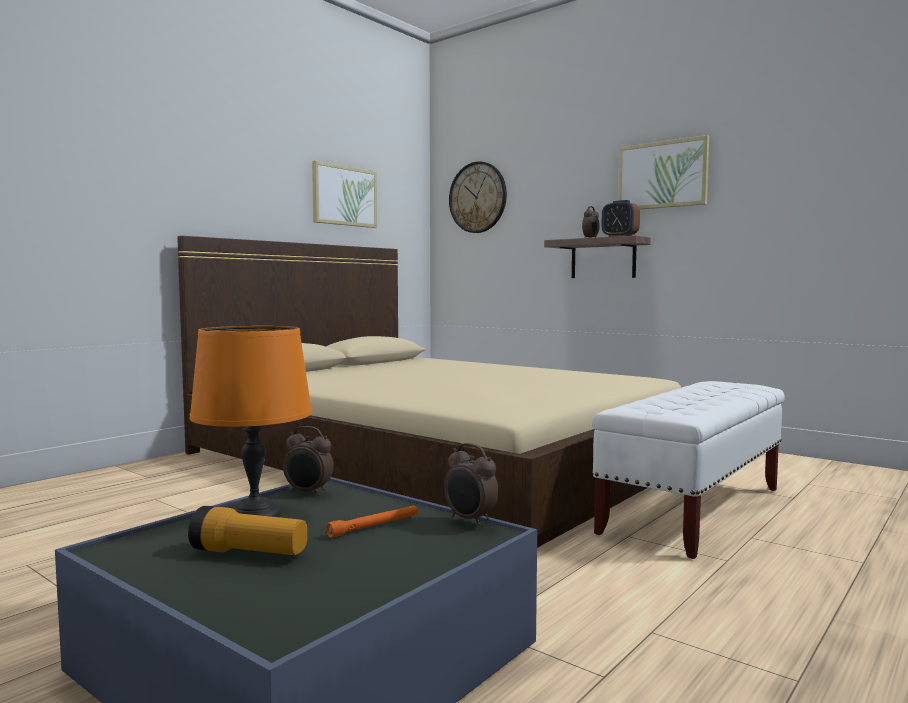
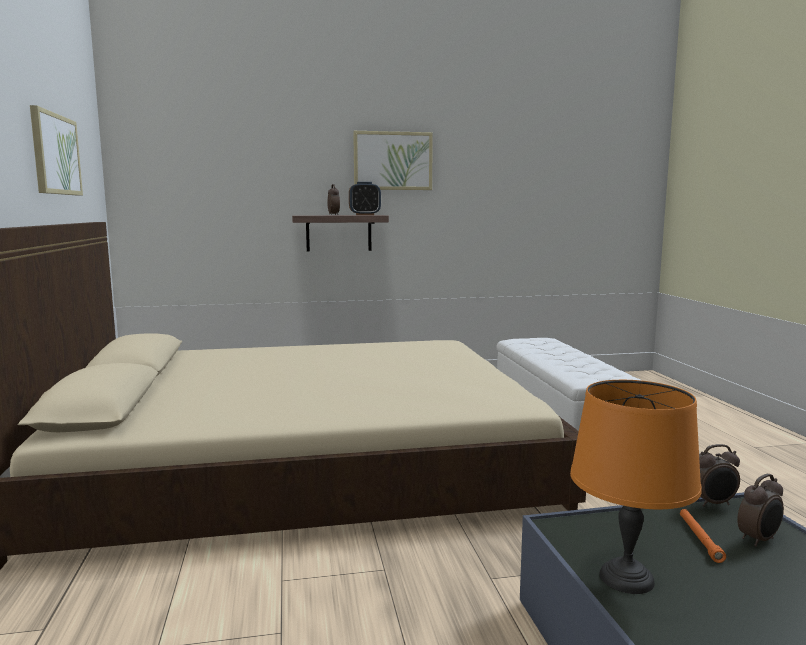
camera: 50 degrees left, 5 degrees up
flashlight [188,506,308,555] -> none
alarm clock [283,426,334,496] -> alarm clock moved to [737,474,784,547]
wall clock [449,161,507,233] -> none

